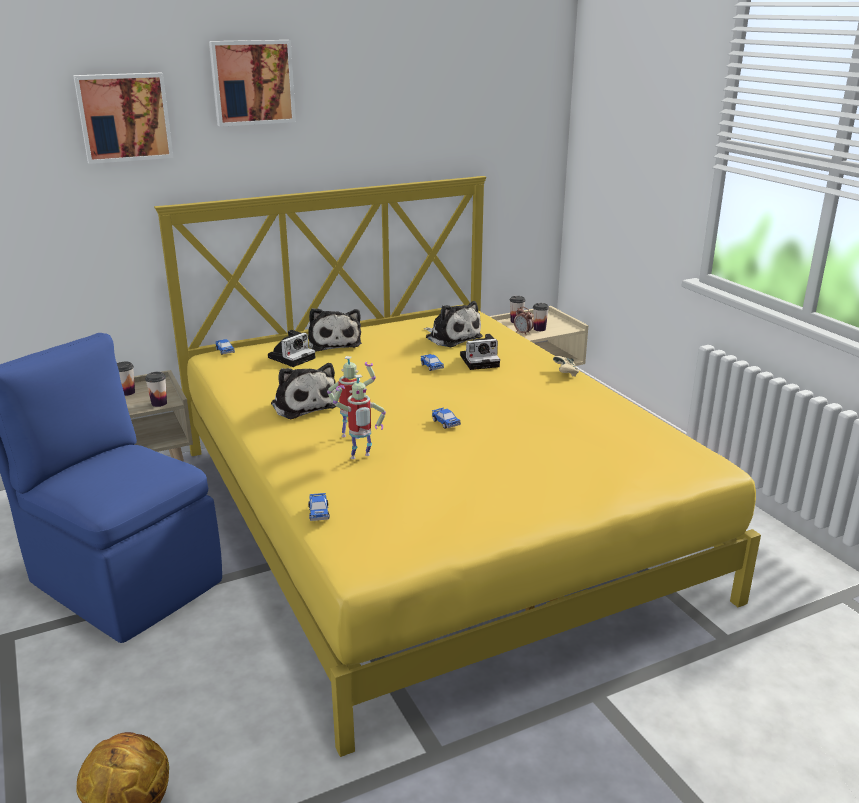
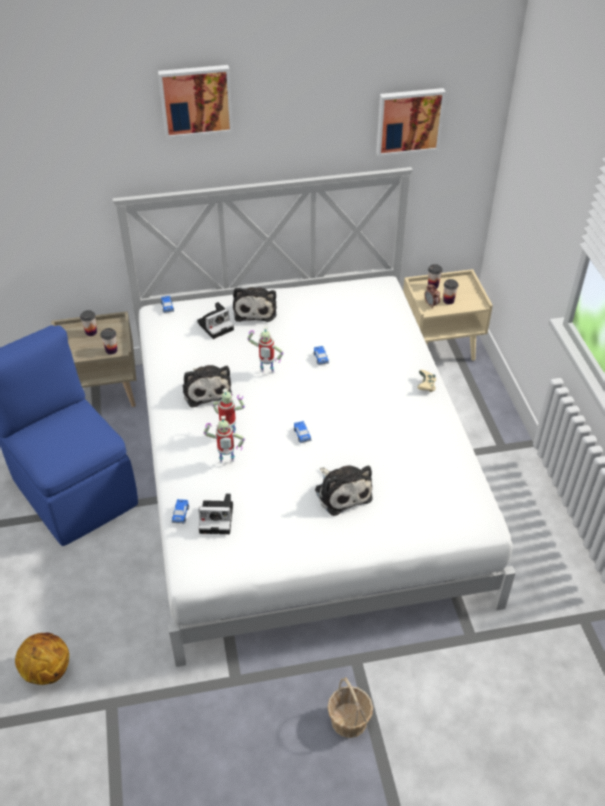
camera: 15 degrees right, 20 degrees up
picture [73,73,174,164] -> picture moved to [376,88,446,157]
yellow bed [154,176,761,757] -> white bed [113,167,516,667]
plush toy [424,301,483,347] -> plush toy moved to [315,465,373,516]
camera [460,334,500,370] -> camera moved to [198,493,233,534]
none -> toy robot [247,326,284,373]
none -> basket [327,677,373,738]

